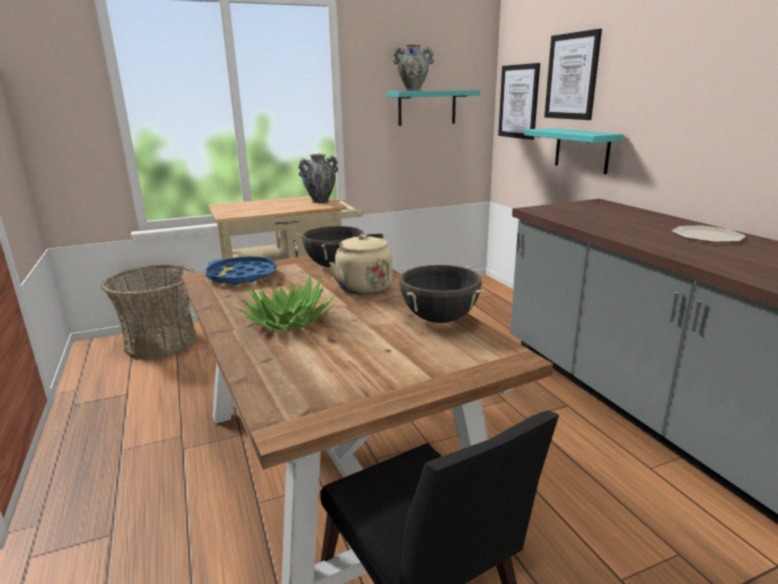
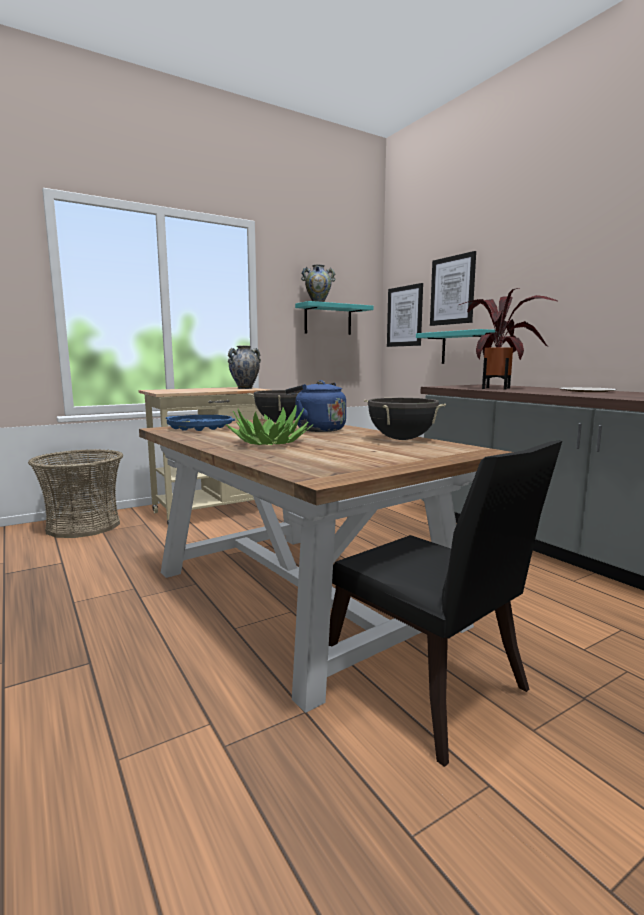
camera: 10 degrees left, 10 degrees down
beige kettle [324,233,393,295] -> blue kettle [285,380,346,432]
none -> potted plant [459,288,559,390]

